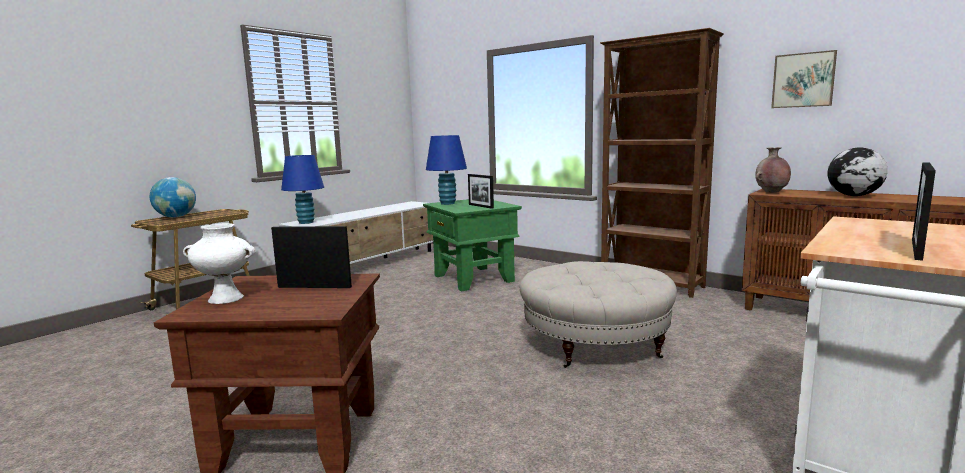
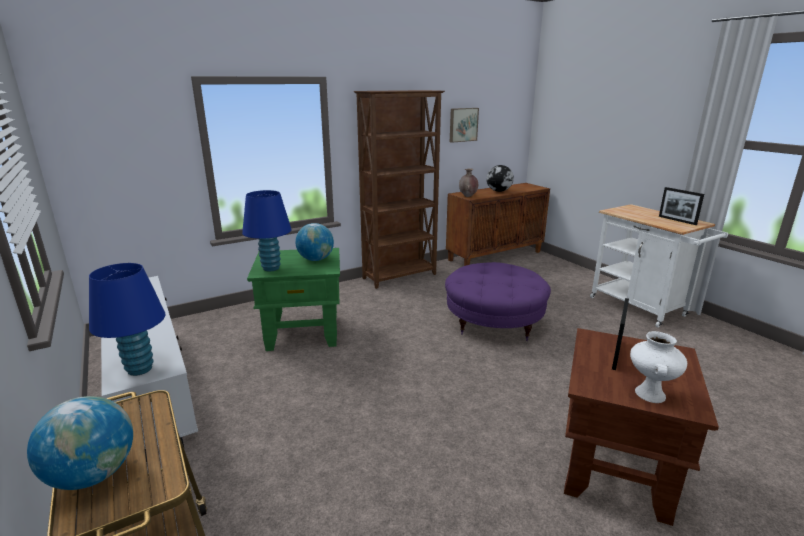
camera: 70 degrees left, 10 degrees up
picture frame [468,174,494,209] -> globe [295,223,334,261]
beige ottoman [520,261,677,368] -> purple ottoman [445,262,551,341]

